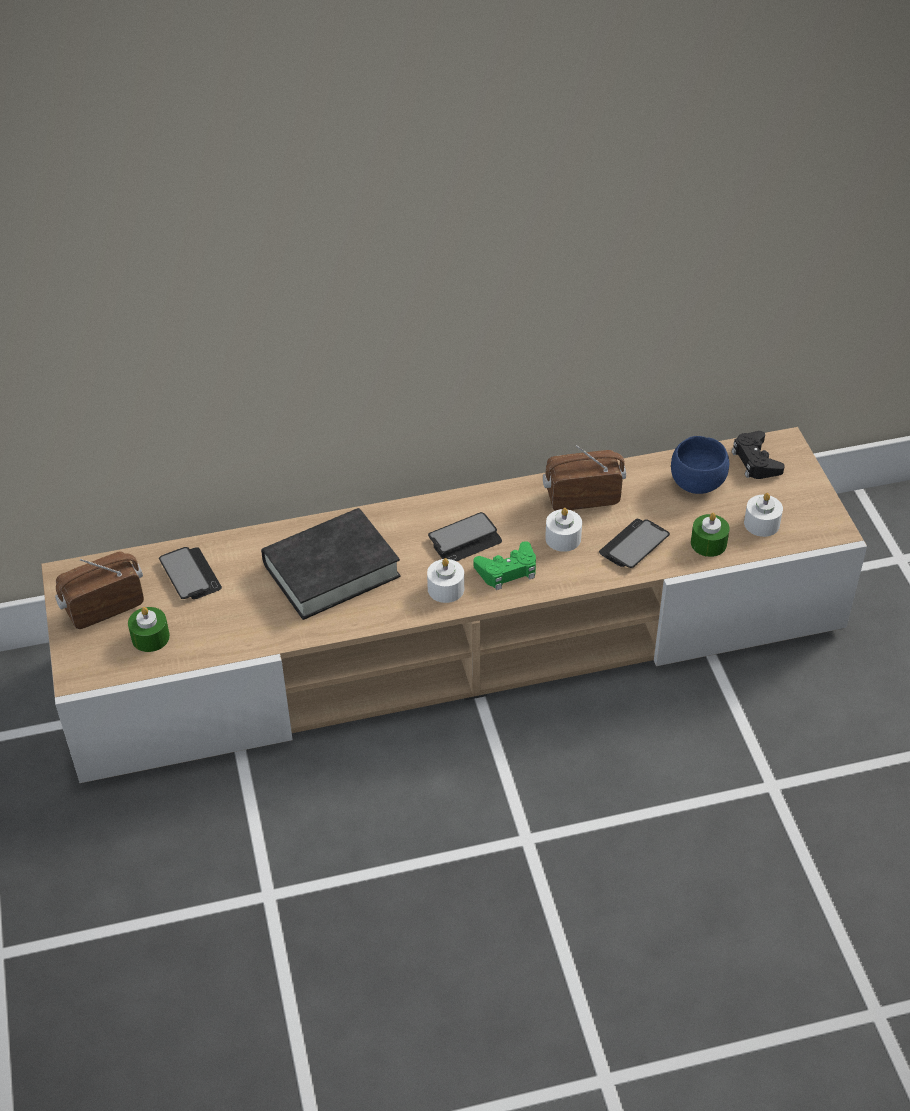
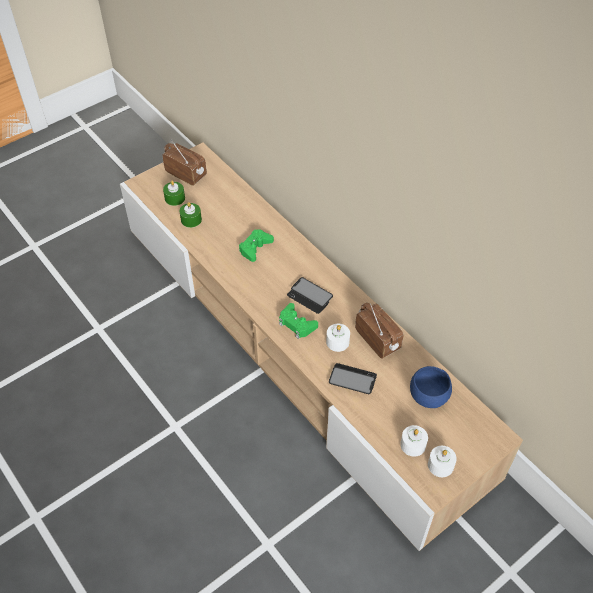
camera: 65 degrees right, 5 degrees up
phone [159,547,222,599] -> none
black book [261,508,401,620] -> green game controller [239,229,274,262]
white candle [427,558,464,603] -> white candle moved to [428,446,457,477]
green candle [691,513,729,557] -> green candle moved to [179,202,202,228]
black game controller [732,431,785,479] -> none

